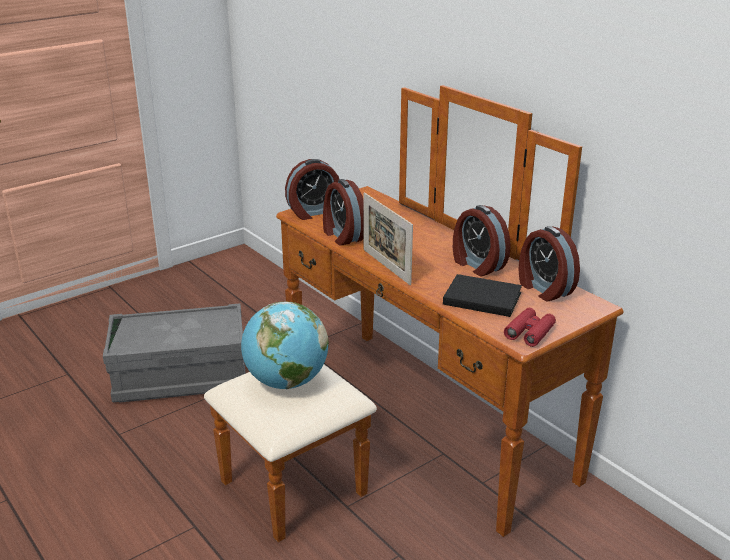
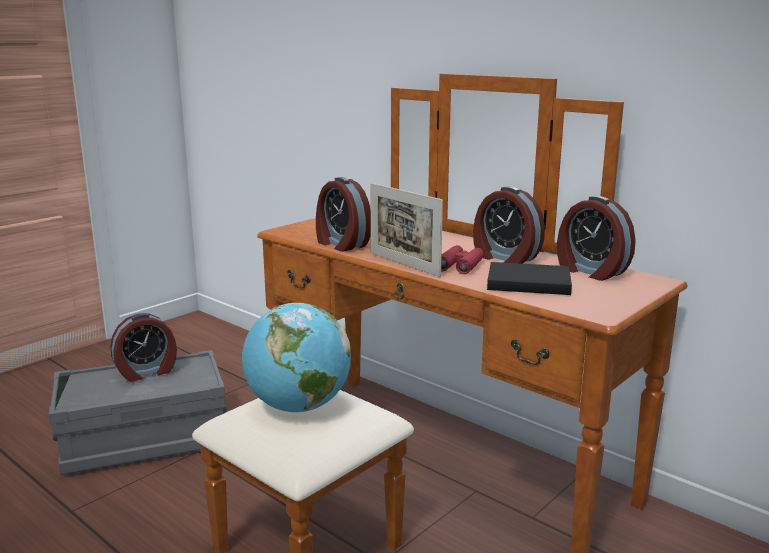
camera: 10 degrees left, 10 degrees down
alarm clock [285,159,339,220] -> alarm clock moved to [110,313,177,382]
red binoculars [504,308,556,347] -> red binoculars moved to [441,245,484,274]

